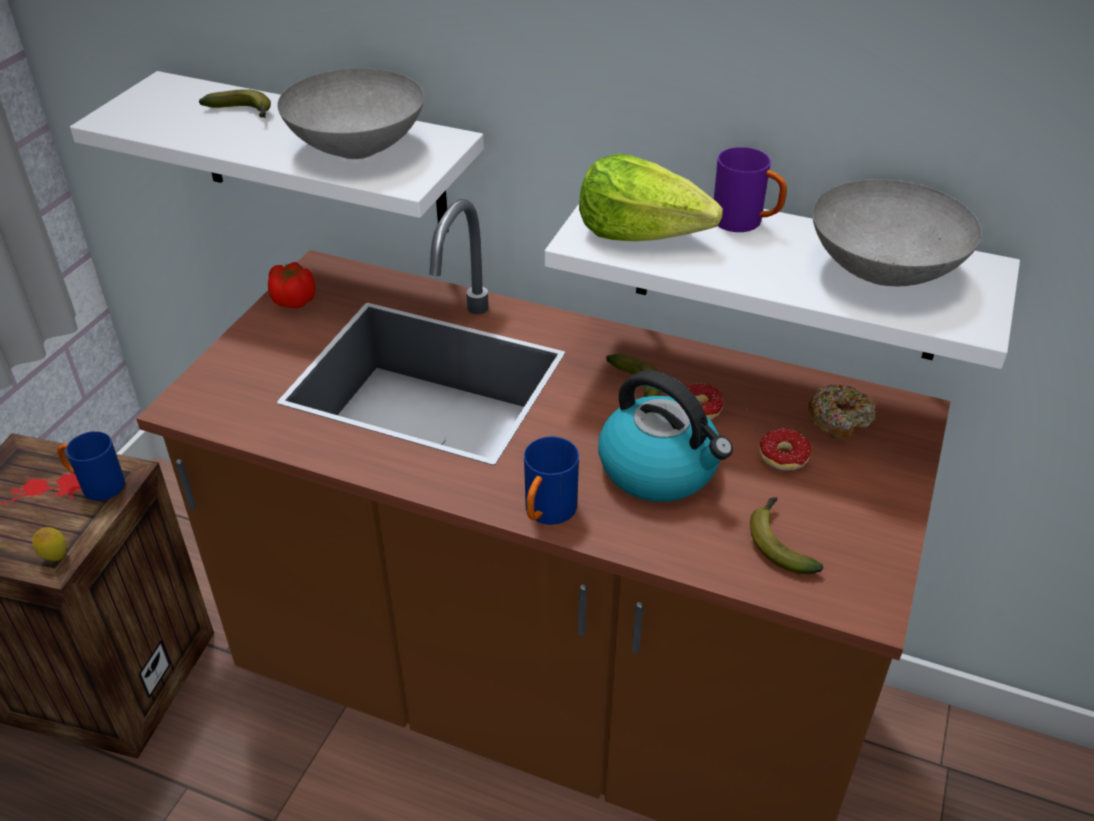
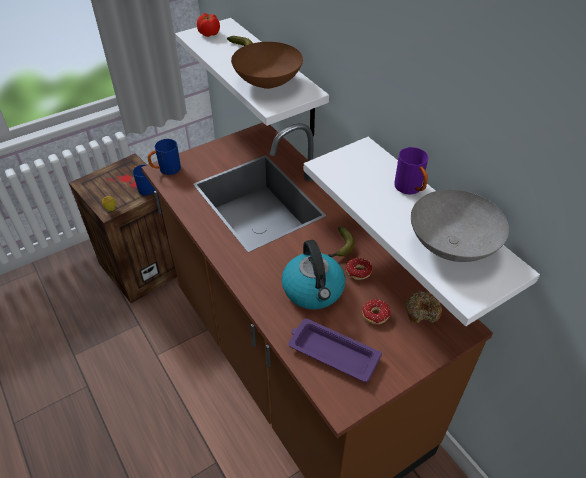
camera: 35 degrees right, 5 degrees up
tomato [268,262,316,308] -> tomato moved to [197,13,220,37]
grey bowl [277,68,424,159] -> brown bowl [231,42,303,89]
blue mug [524,436,579,525] -> blue mug moved to [148,139,181,175]
lettuce [579,153,723,241] -> none
banana [750,497,823,574] -> purple tray [288,319,382,382]

